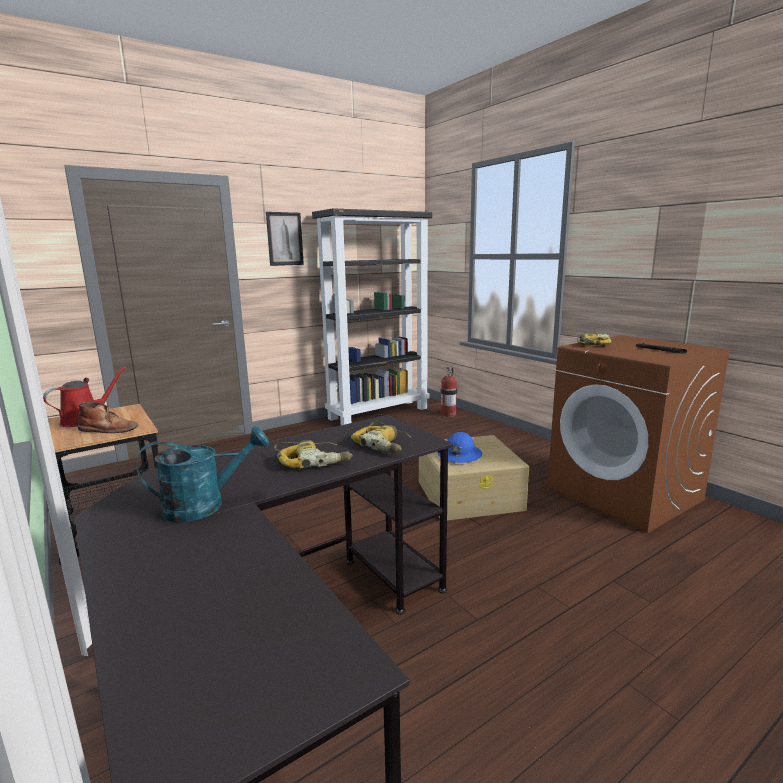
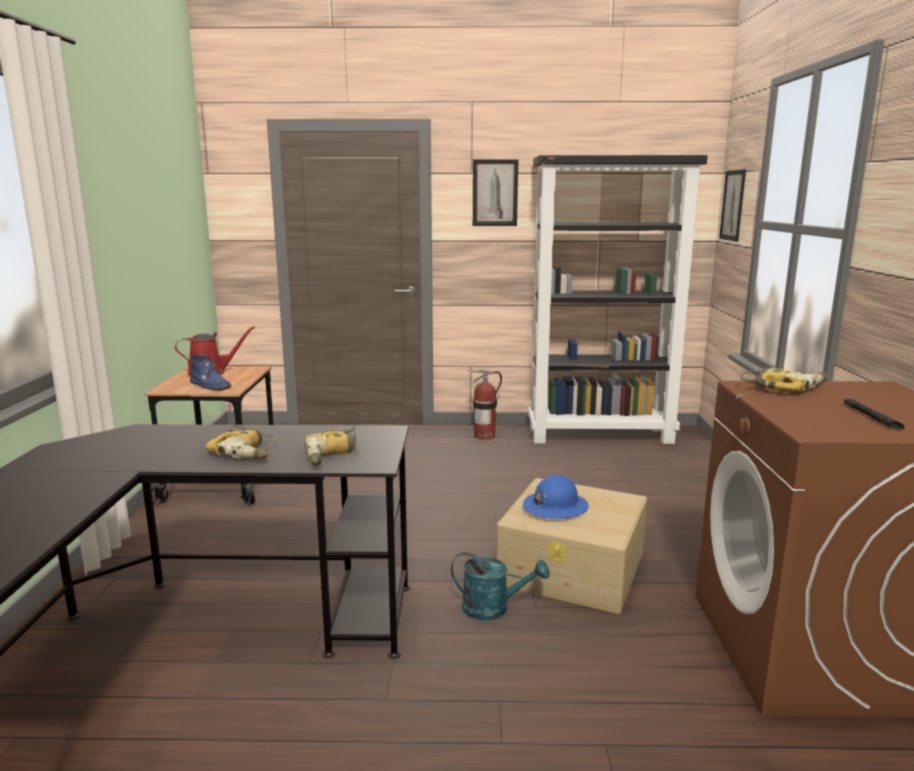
camera: 35 degrees right, 0 degrees up
brown boot [78,402,138,433] -> blue boot [190,355,231,390]
turquoise watering can [136,426,269,522] -> turquoise watering can moved to [451,552,550,621]
fire extinguisher [441,366,457,417] -> fire extinguisher moved to [467,370,502,440]
none -> picture [719,169,746,242]

